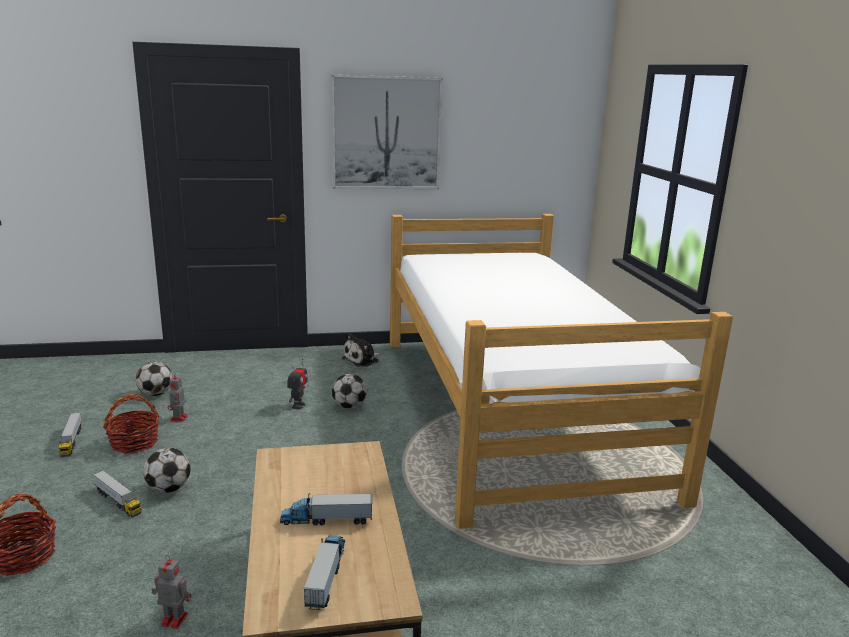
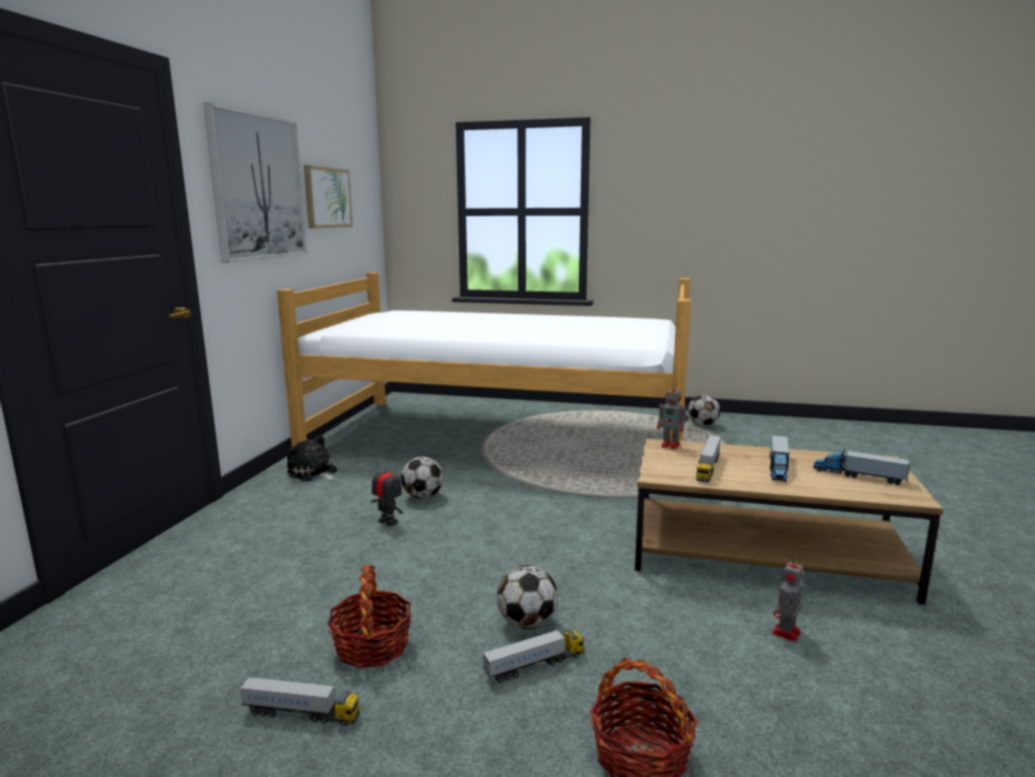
camera: 65 degrees left, 5 degrees down
football [136,361,172,396] -> football moved to [688,395,720,426]
toy robot [168,373,188,422] -> toy robot moved to [657,383,689,449]
plush toy [342,333,380,367] -> plush toy turned 150 degrees clockwise [287,435,337,482]
none -> picture [304,165,353,229]
none -> toy truck [696,435,721,482]

